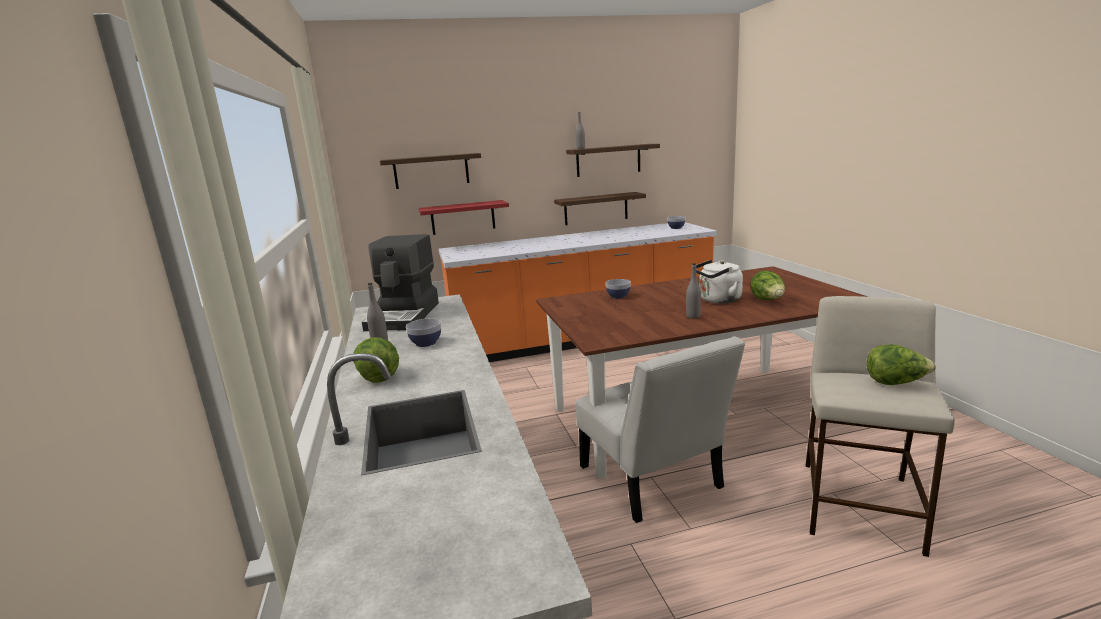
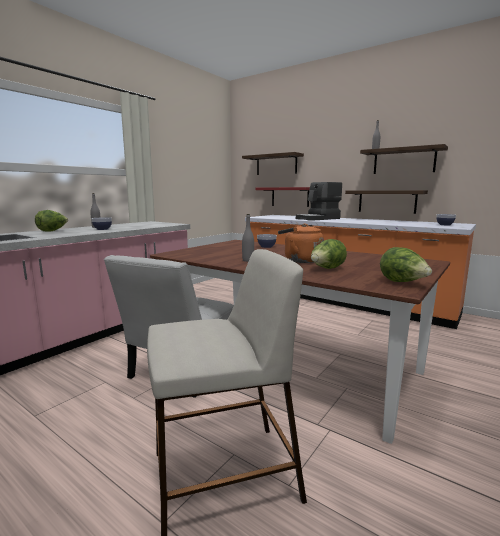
camera: 50 degrees right, 5 degrees down
coffee machine [362,234,439,331] -> coffee machine moved to [296,182,342,221]
white kettle [696,260,743,304] -> orange kettle [278,224,324,263]
lettuce [867,344,936,385] -> lettuce moved to [380,247,432,282]

